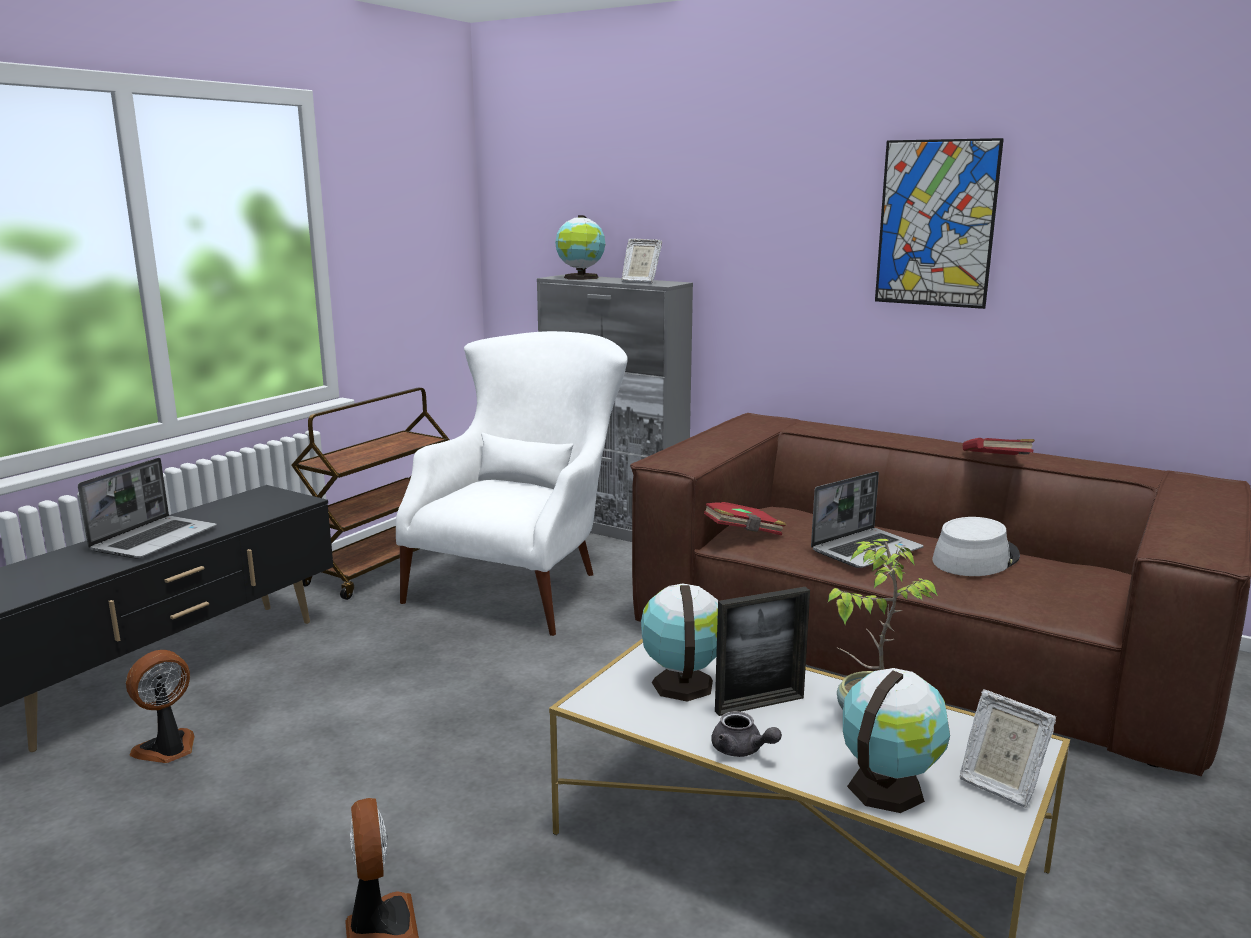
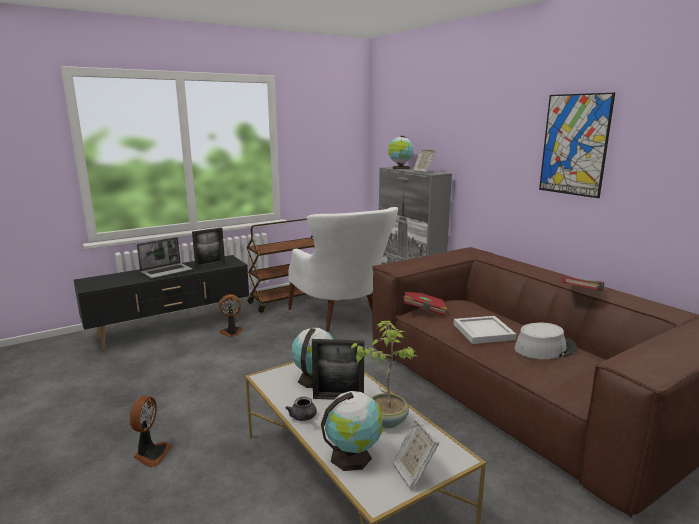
camera: 25 degrees right, 0 degrees up
fan [126,650,195,763] -> fan moved to [219,294,243,337]
white armchair [396,331,628,636] -> white armchair turned 105 degrees clockwise [288,207,398,332]
laptop [811,471,924,568] -> white tray [454,316,516,344]
none -> picture frame [192,228,225,269]

